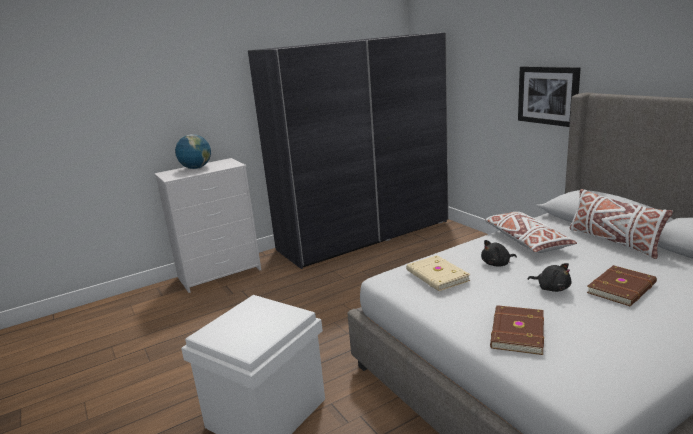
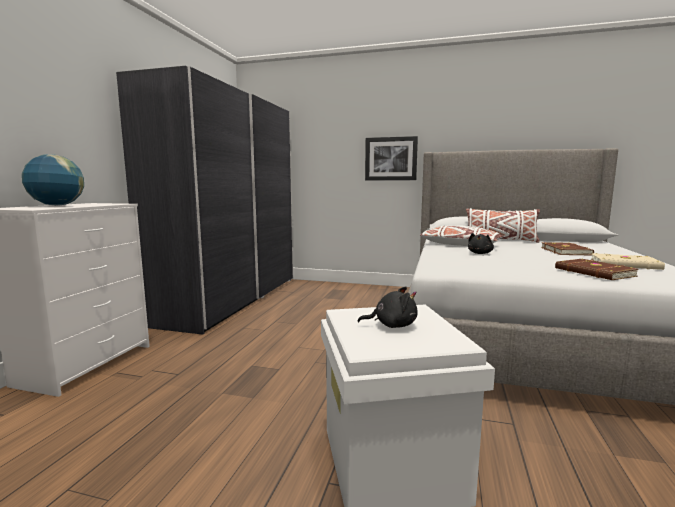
camera: 45 degrees left, 10 degrees down
beige book [406,255,471,291] -> beige book moved to [591,253,665,270]
black plush toy [528,263,571,292] -> black plush toy moved to [358,286,418,328]

